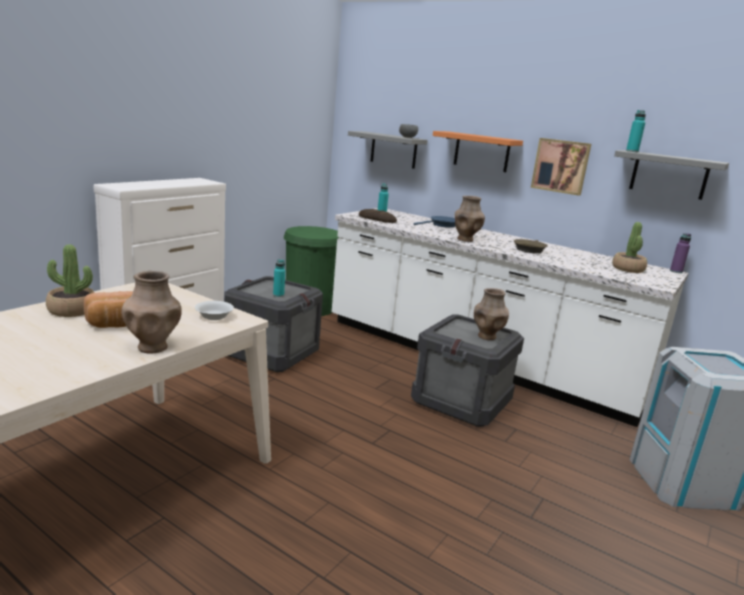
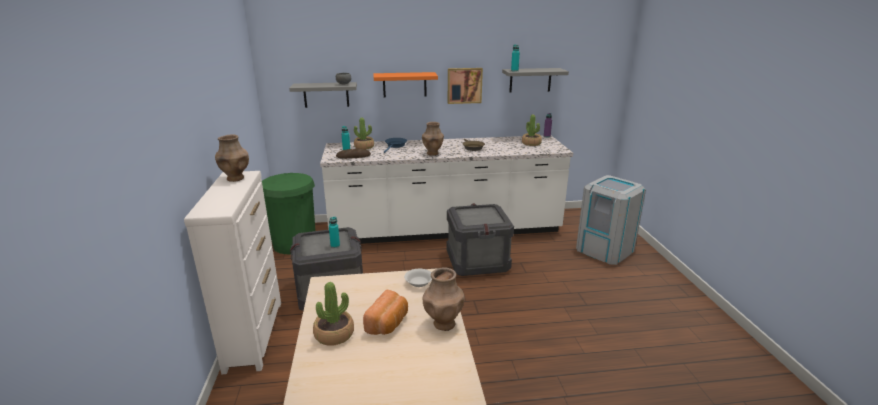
camera: 40 degrees left, 5 degrees up
brown vase [474,288,509,340] -> brown vase moved to [215,134,249,182]
none -> potted plant [354,118,374,150]

